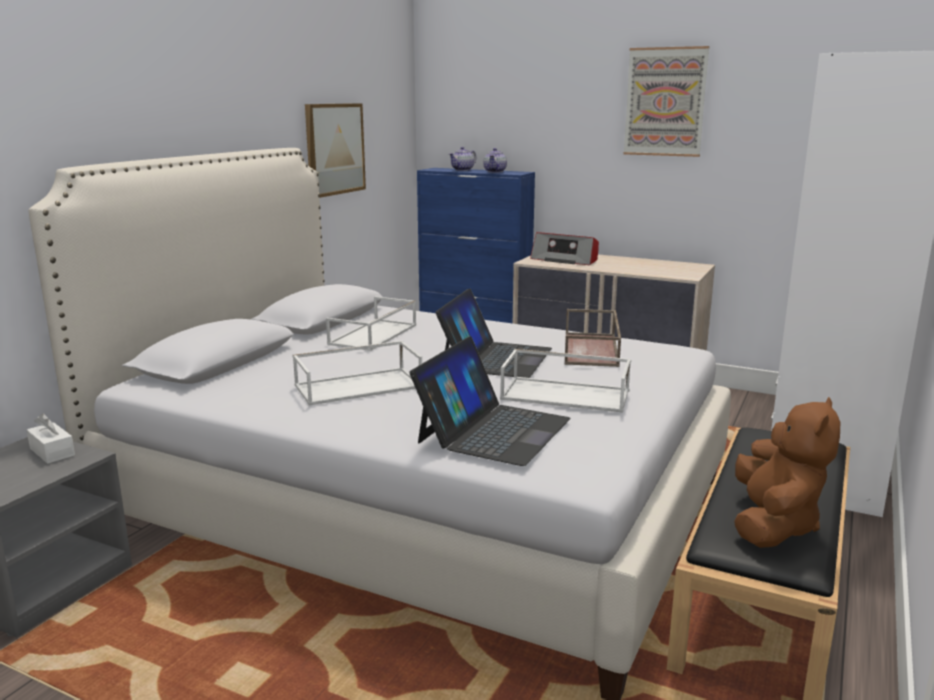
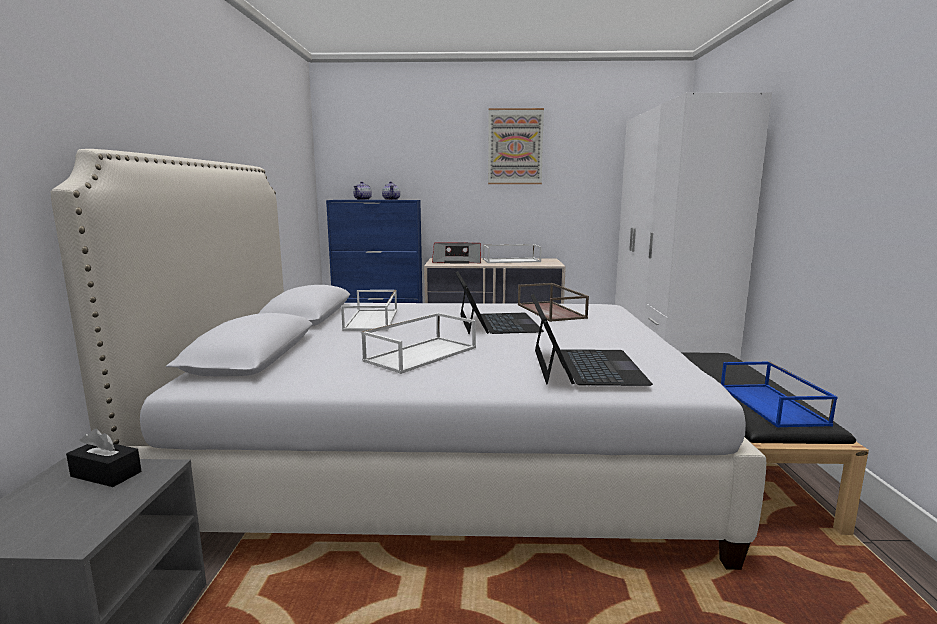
camera: 25 degrees left, 5 degrees down
white tissue box [27,414,75,464] -> black tissue box [66,429,141,487]
picture [305,103,366,198] -> none
white tray [500,349,631,413] -> white tray moved to [483,244,542,263]
brown plush toy [734,397,840,548] -> blue tray [721,361,838,428]

